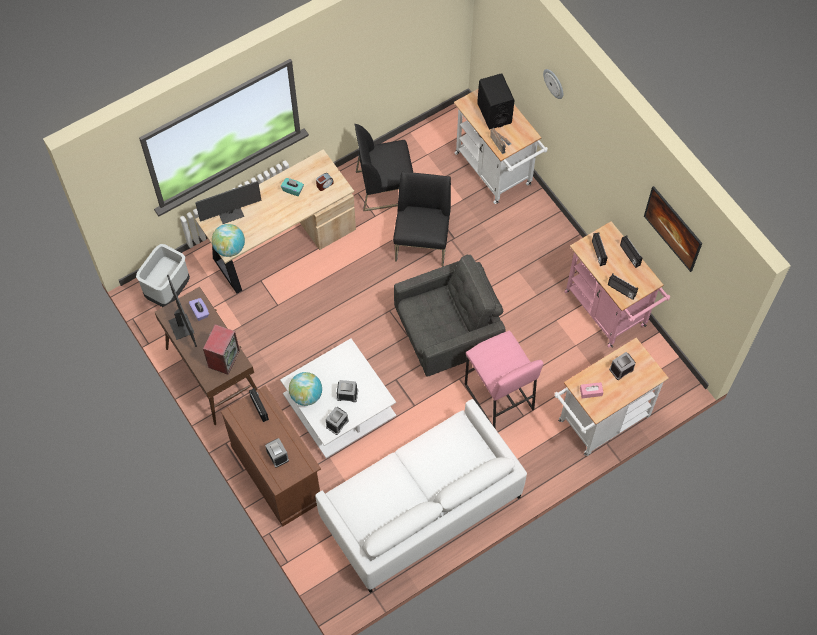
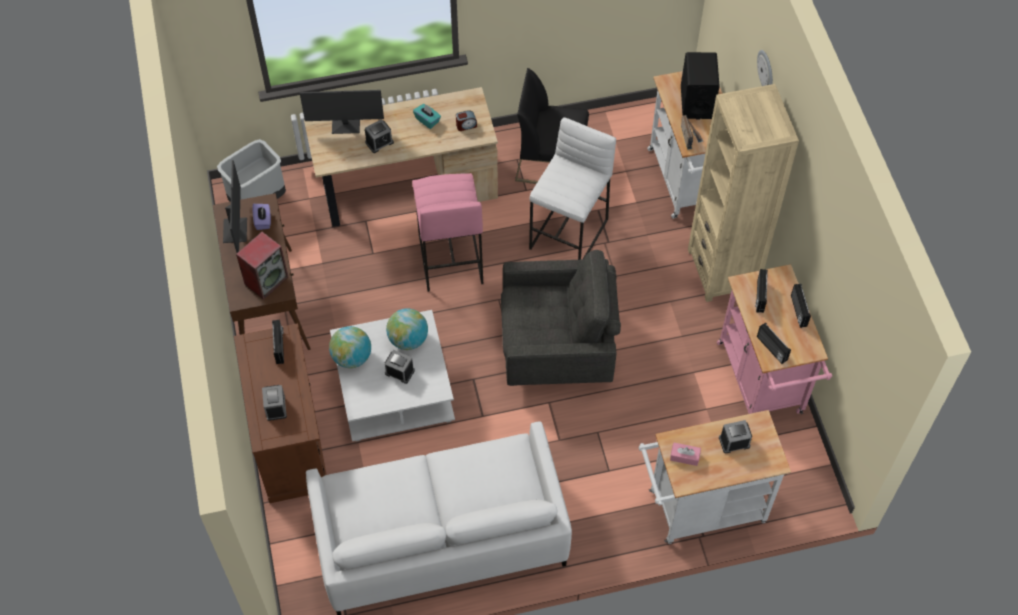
camera: 20 degrees right, 5 degrees down
globe [212,224,245,257] -> globe moved to [386,308,428,350]
alarm clock [326,407,349,435] -> alarm clock moved to [365,119,394,153]
black chair [393,171,451,266] -> white stool [529,117,616,260]
pink stool [465,330,544,428] -> pink stool moved to [412,173,483,292]
picture [644,186,702,272] -> none
none -> beige bookcase [688,84,799,302]

